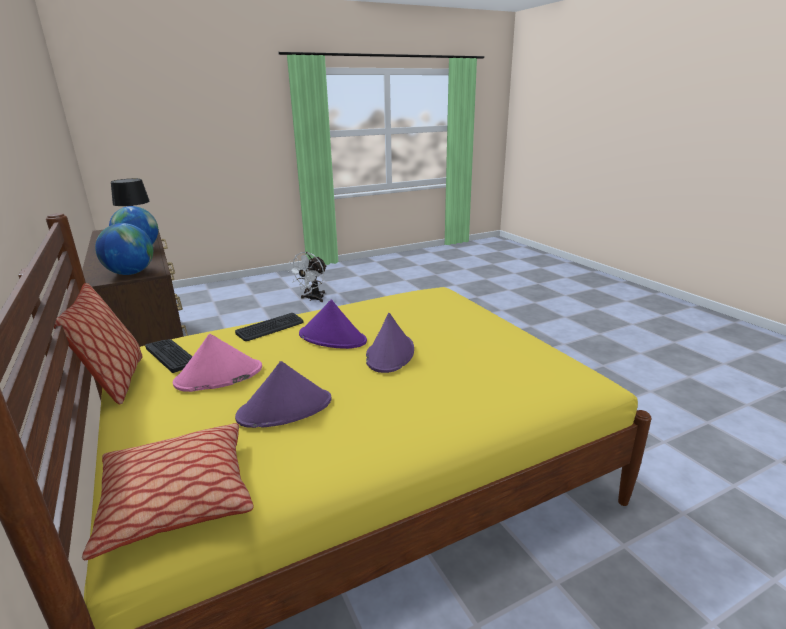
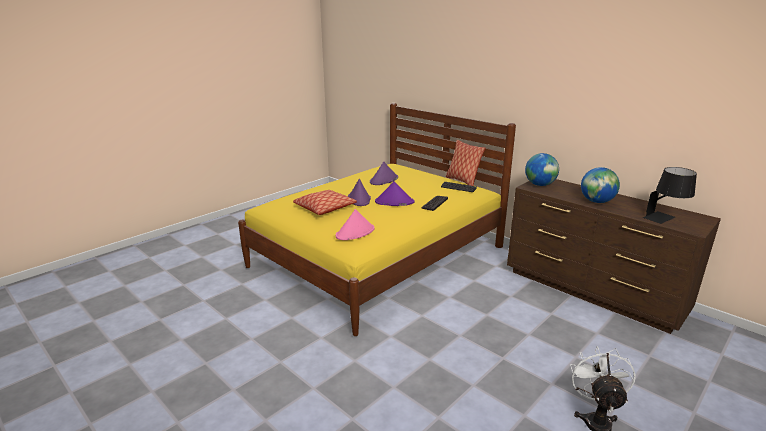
camera: 160 degrees right, 0 degrees up
pillow [82,423,254,561] -> pillow moved to [293,190,357,215]
pink hat [173,334,262,392] -> pink hat moved to [336,209,375,240]

